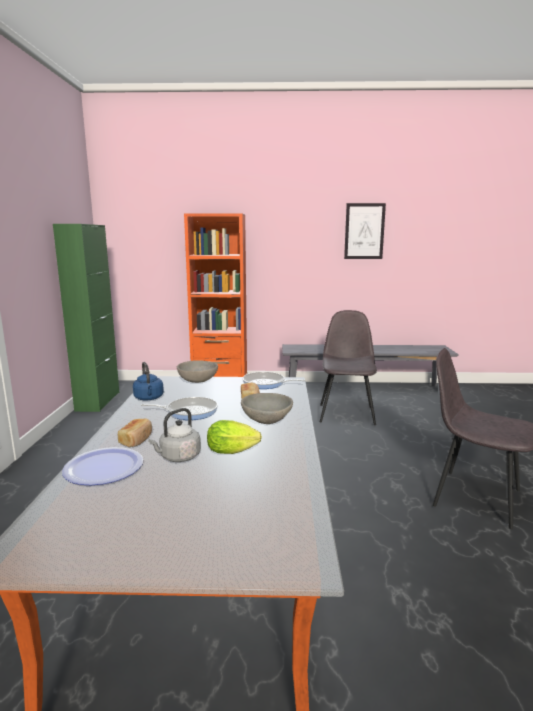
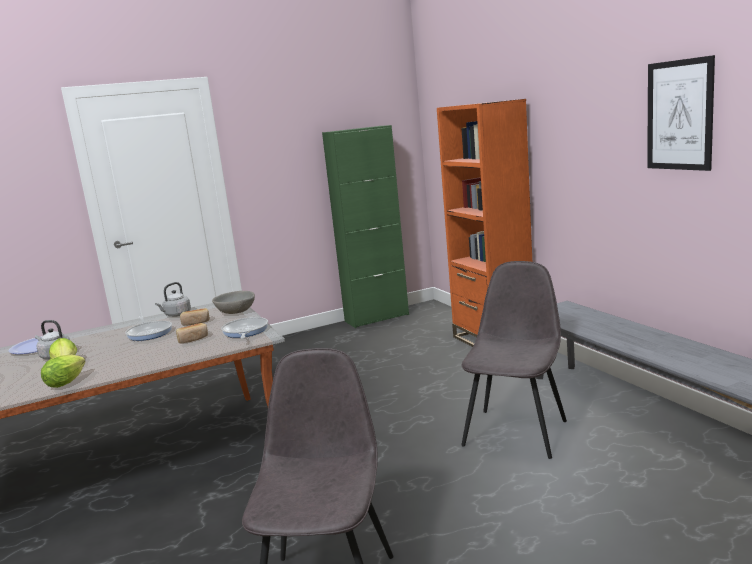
camera: 65 degrees right, 0 degrees up
bread [118,418,152,447] -> bread moved to [180,308,210,326]
blue kettle [133,362,164,400] -> grey kettle [155,282,191,317]
grey bowl [241,393,293,424] -> none
grey chair [320,310,377,425] -> grey chair turned 45 degrees counterclockwise [462,261,567,459]
none -> lettuce [41,355,86,388]

